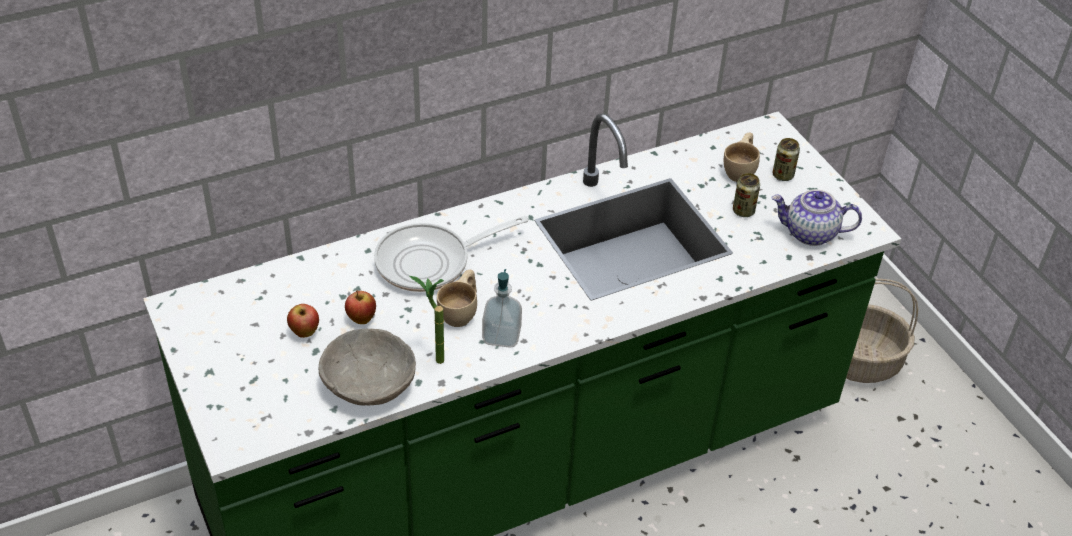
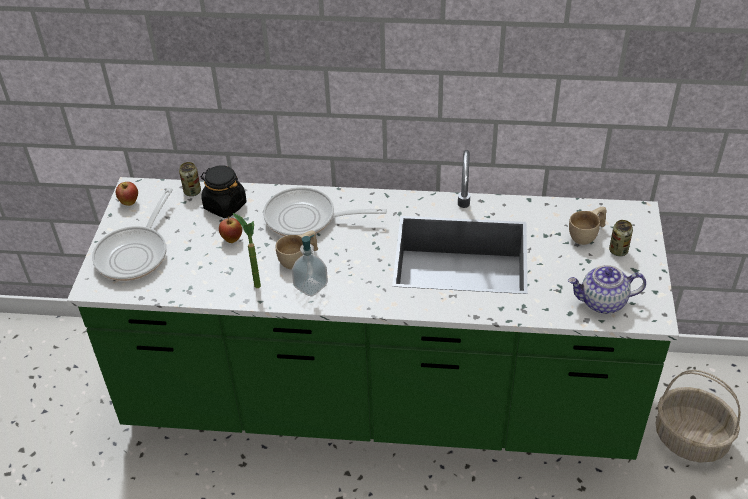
camera: 35 degrees right, 0 degrees up
apple [287,304,319,338] -> apple moved to [116,182,138,206]
grey bowl [319,329,416,406] -> none
can [733,173,760,217] -> can moved to [179,162,201,196]
teapot [772,189,862,246] -> teapot turned 45 degrees counterclockwise [568,265,646,314]
none -> frying pan [92,188,173,281]
none -> black jar [201,165,247,218]

